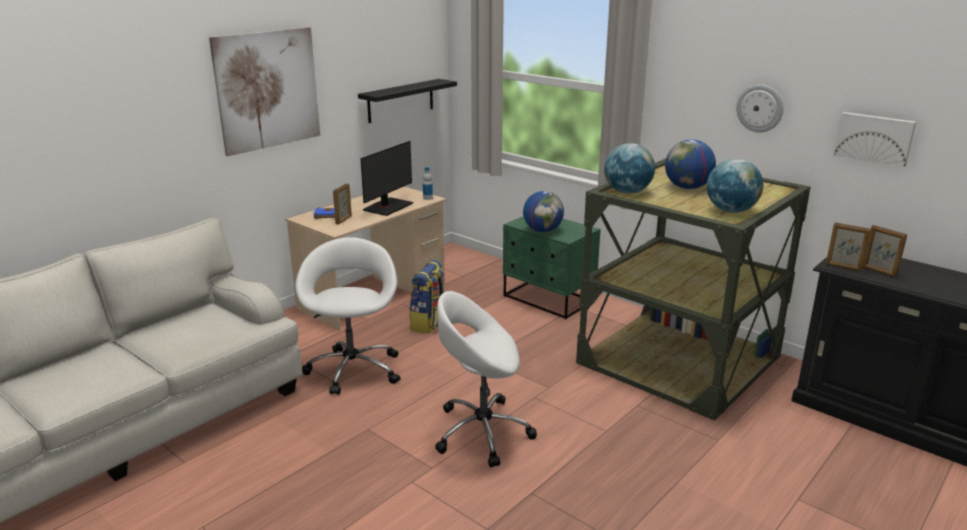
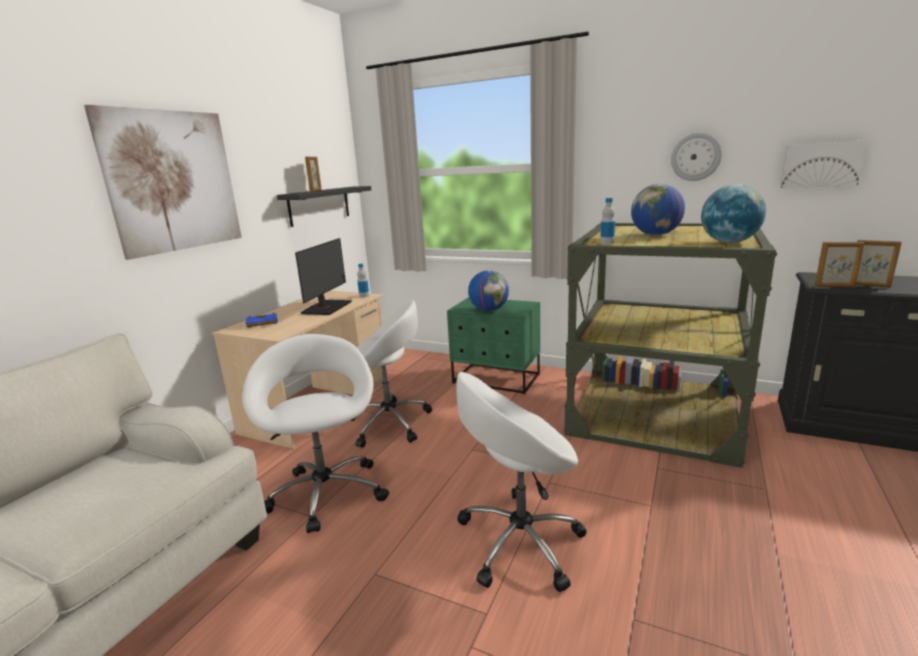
camera: 15 degrees left, 5 degrees down
picture frame [333,183,352,225] -> picture frame moved to [305,157,322,192]
backpack [409,260,444,334] -> white office chair [350,300,432,448]
globe [604,143,655,194] -> bottle [600,198,615,244]

